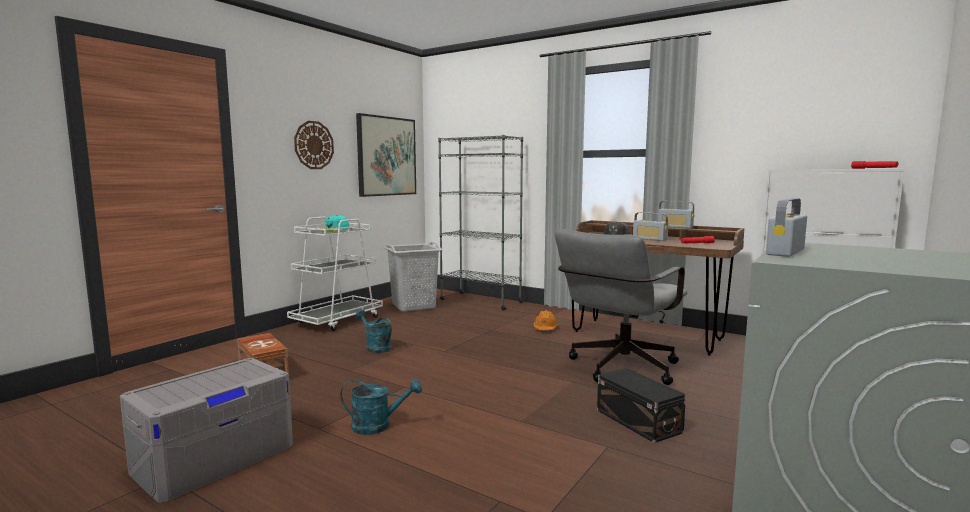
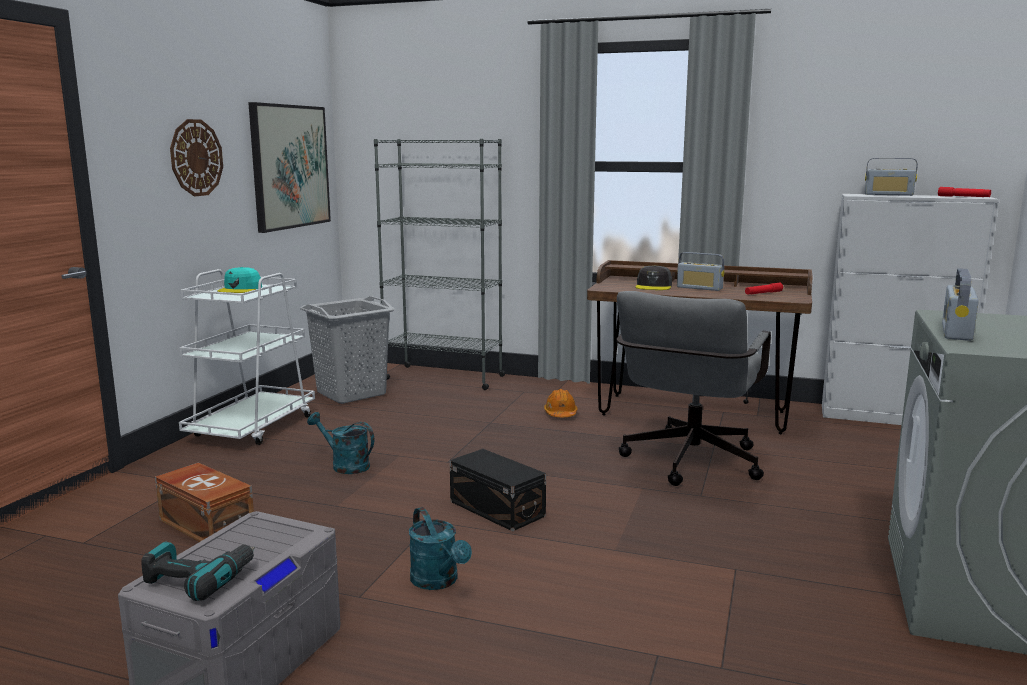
camera: 15 degrees left, 5 degrees up
turquoise watering can [340,379,422,435] -> turquoise watering can turned 75 degrees clockwise [409,507,472,590]
black storage box [597,368,686,443] -> black storage box moved to [450,449,546,531]
radio [658,201,694,229] -> radio moved to [865,158,918,196]
none -> power drill [141,541,255,601]

